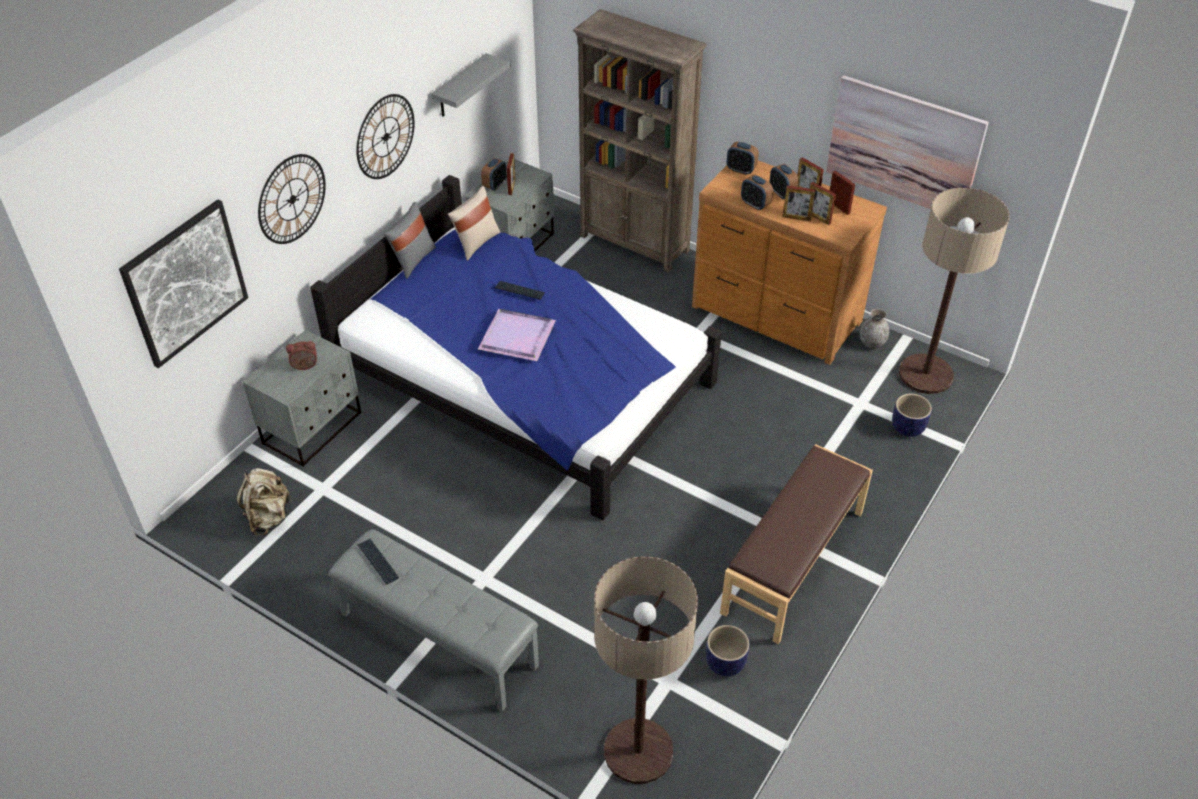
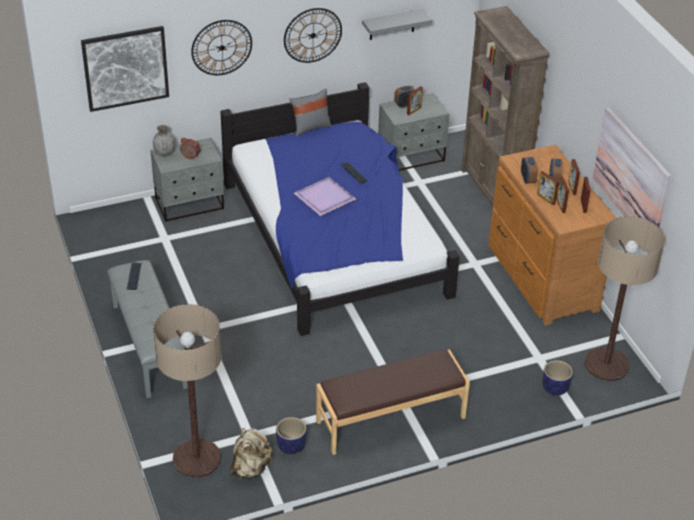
camera: 35 degrees right, 5 degrees down
beige backpack [237,468,292,535] -> beige backpack moved to [229,428,273,480]
beige pillow [447,186,500,261] -> none
alarm clock [727,142,759,175] -> none
grey vase [860,309,889,348] -> grey vase moved to [153,125,175,157]

